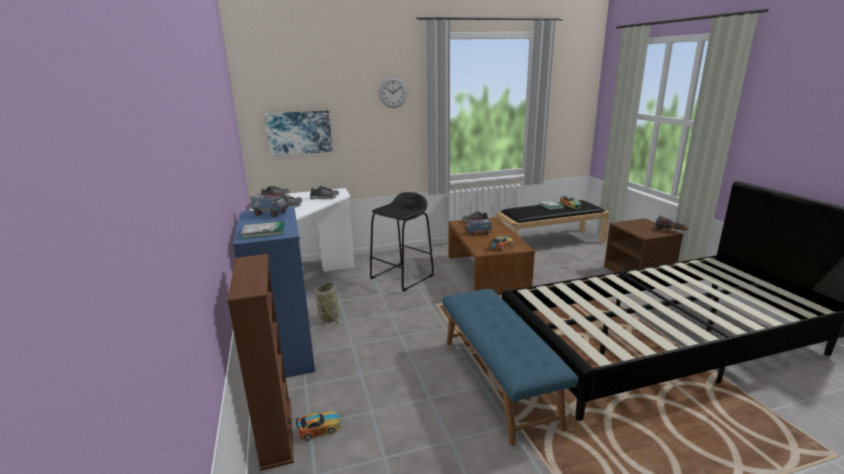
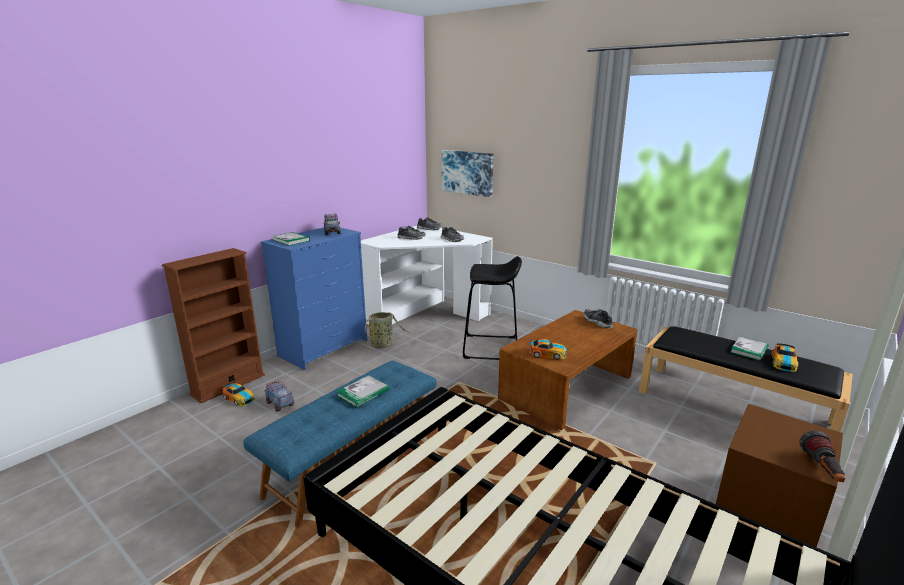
camera: 55 degrees right, 0 degrees up
wall clock [379,77,407,108] -> none
toy truck [465,217,492,236] -> toy truck moved to [264,380,294,412]
none -> book [336,375,389,408]

